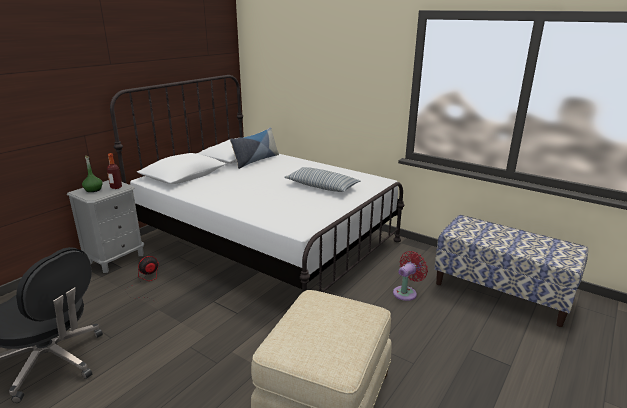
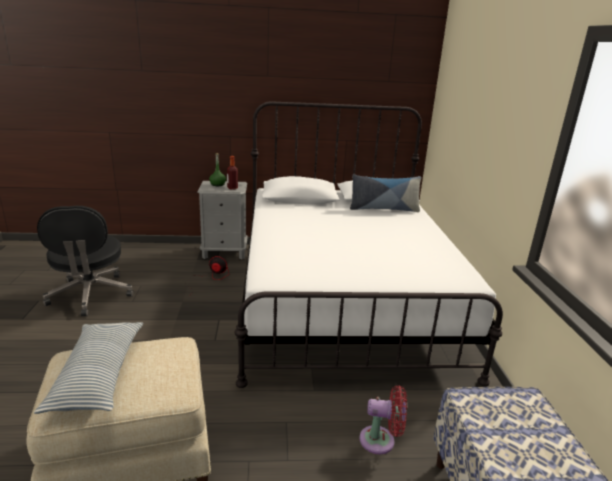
camera: 50 degrees right, 0 degrees up
pillow [284,167,361,192] -> pillow moved to [34,322,143,414]

